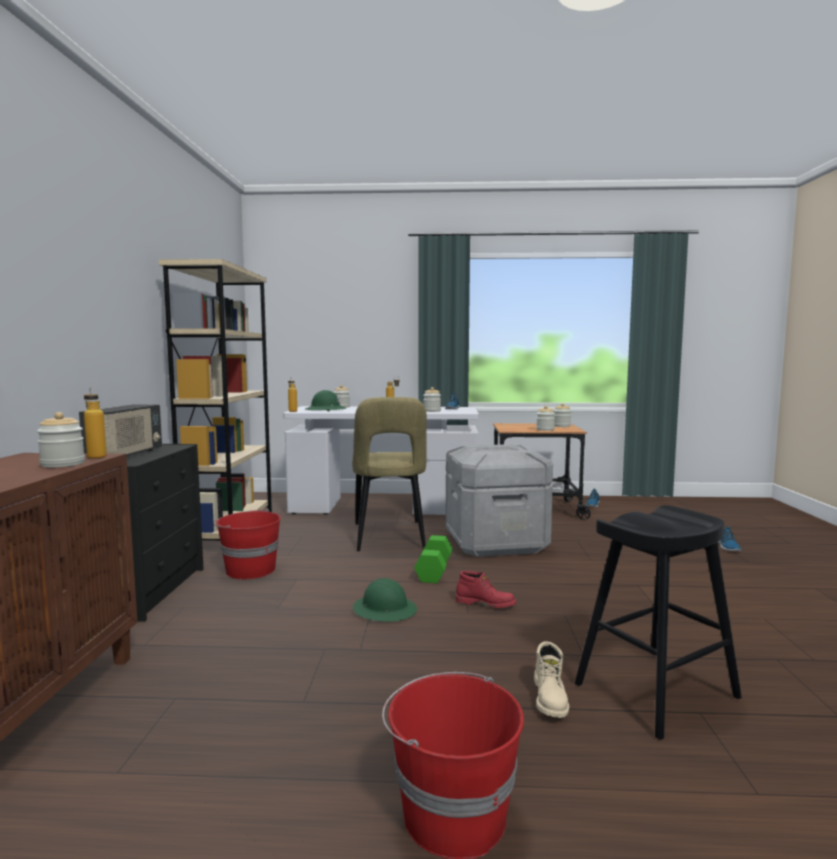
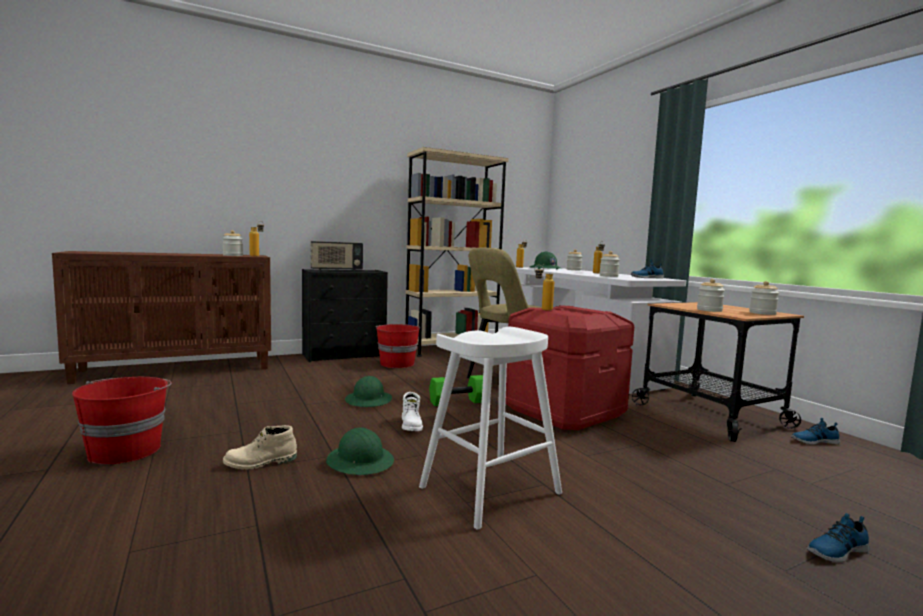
camera: 60 degrees right, 0 degrees up
grey storage box [445,444,553,557] -> red storage box [505,305,634,430]
red boot [456,571,516,608] -> white boot [402,392,423,431]
black stool [575,505,742,740] -> none
none -> green hard hat [326,427,394,475]
none -> white stool [419,327,562,529]
none -> bottle [535,265,554,311]

